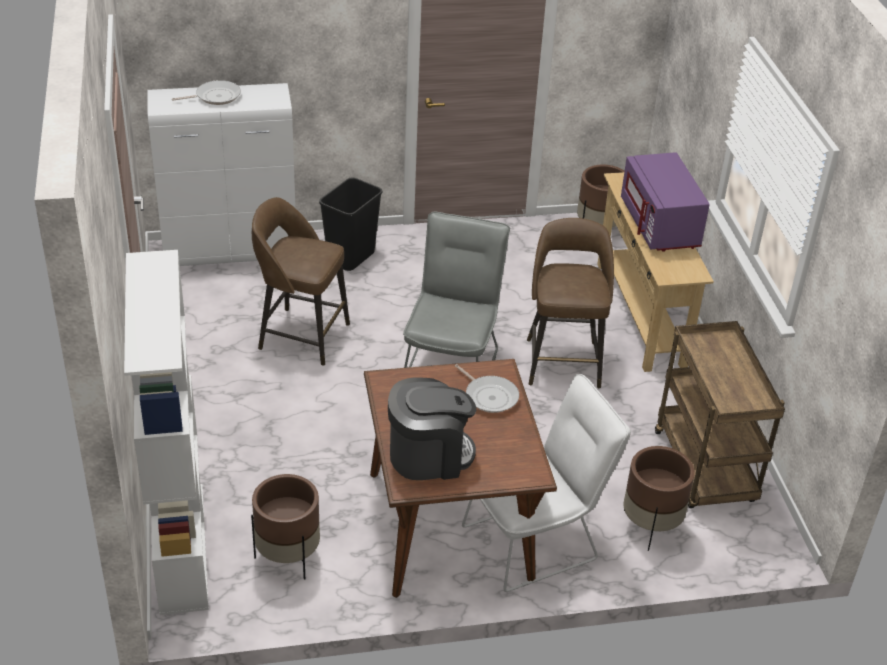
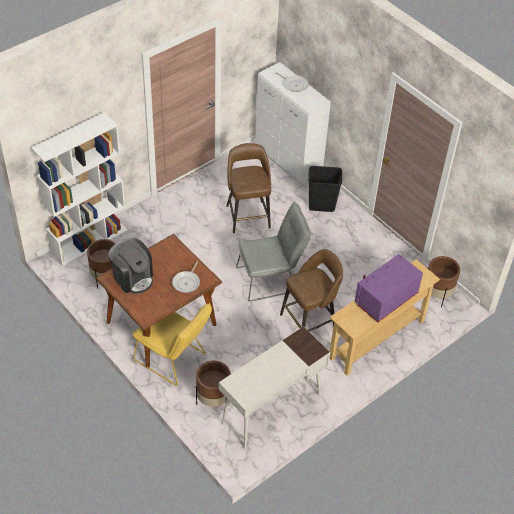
camera: 60 degrees right, 10 degrees up
white chair [462,374,631,592] -> yellow chair [132,303,212,386]
brown cart [655,321,785,508] -> white desk [219,326,330,449]

